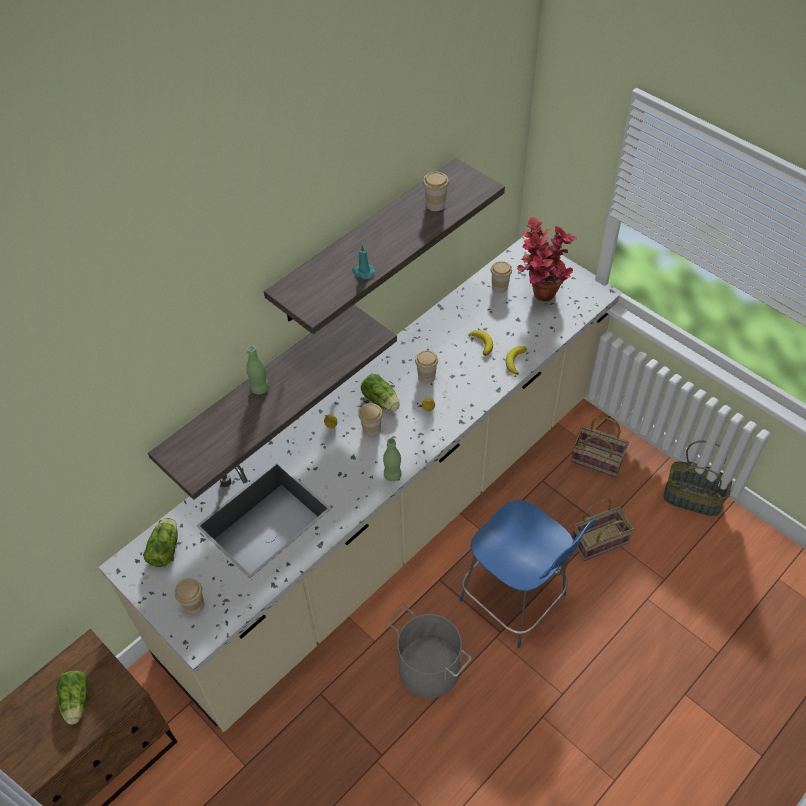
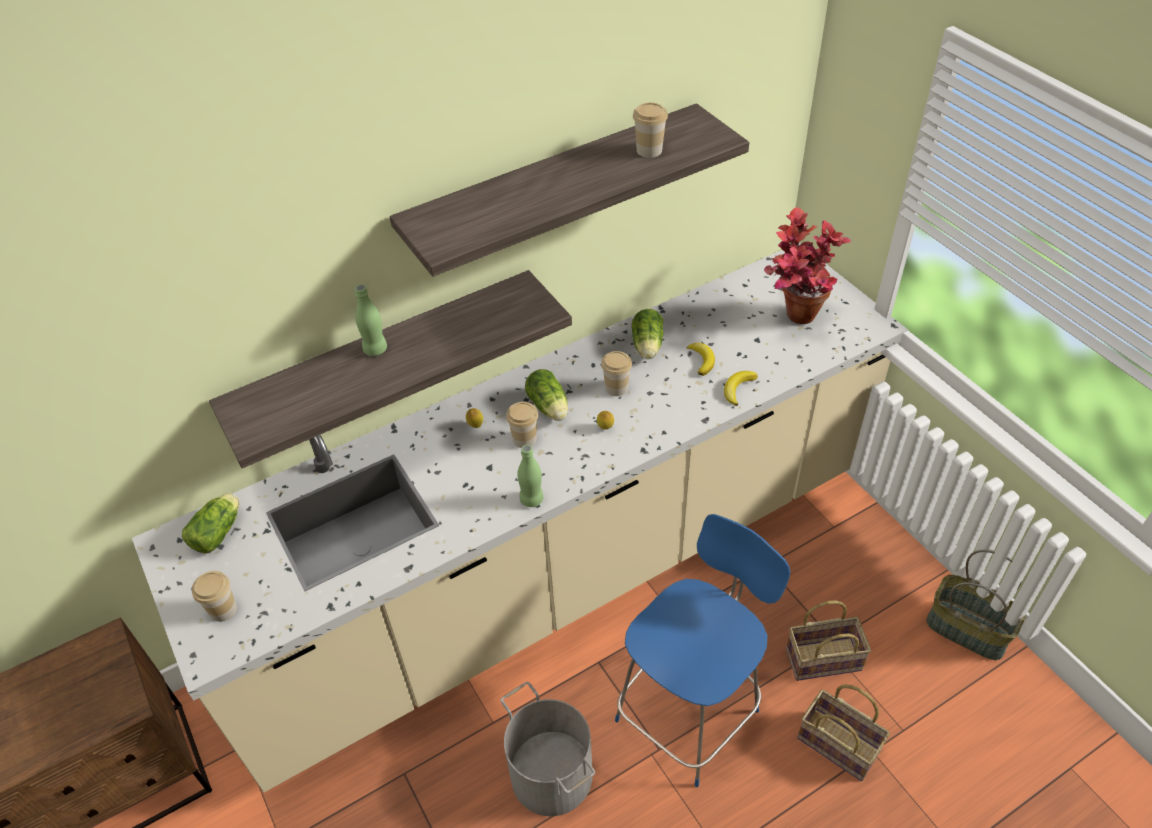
camera: 15 degrees right, 5 degrees down
lettuce [57,671,87,725] -> lettuce moved to [632,309,664,359]
turquoise candle [352,245,375,279] -> none
blue chair [459,500,596,648] -> blue chair turned 105 degrees counterclockwise [615,514,790,787]
cup [491,261,512,293] -> none
basket [571,416,629,477] -> basket moved to [797,684,890,781]

